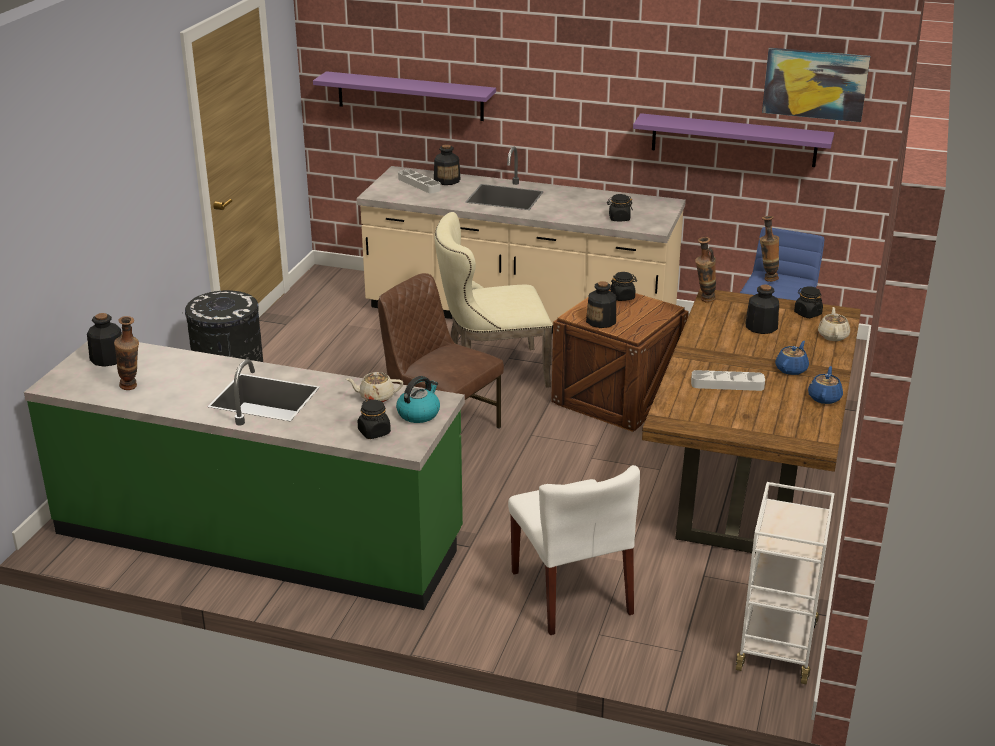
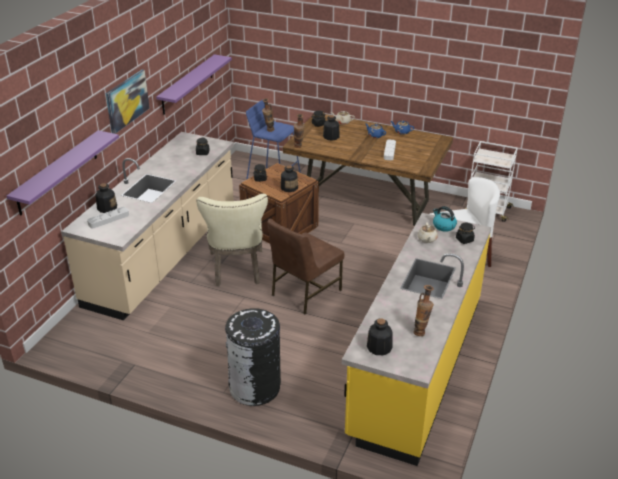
camera: 85 degrees left, 5 degrees up
green counter [24,341,465,610] -> yellow counter [342,213,491,466]
picture [762,48,871,122] -> picture moved to [106,70,150,134]

